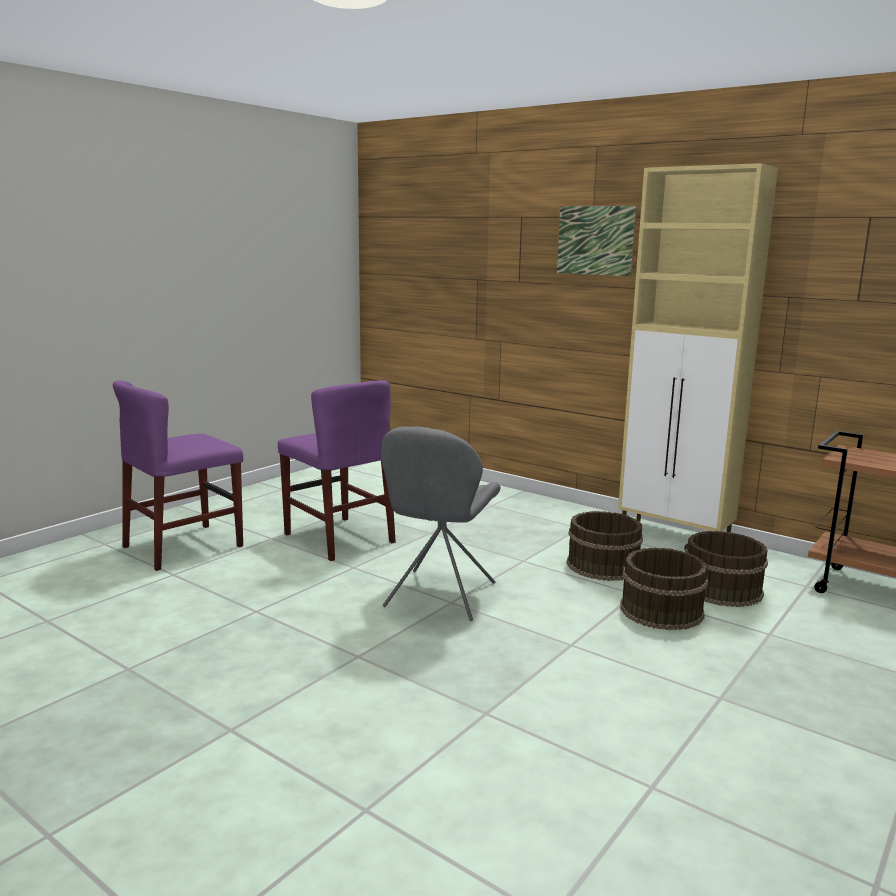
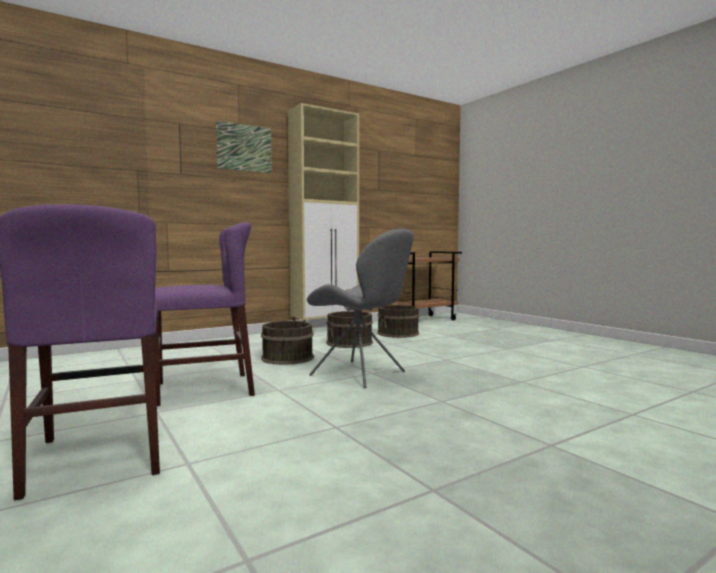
camera: 70 degrees left, 10 degrees down
brown bucket [620,548,708,630] -> brown bucket moved to [261,321,314,365]

